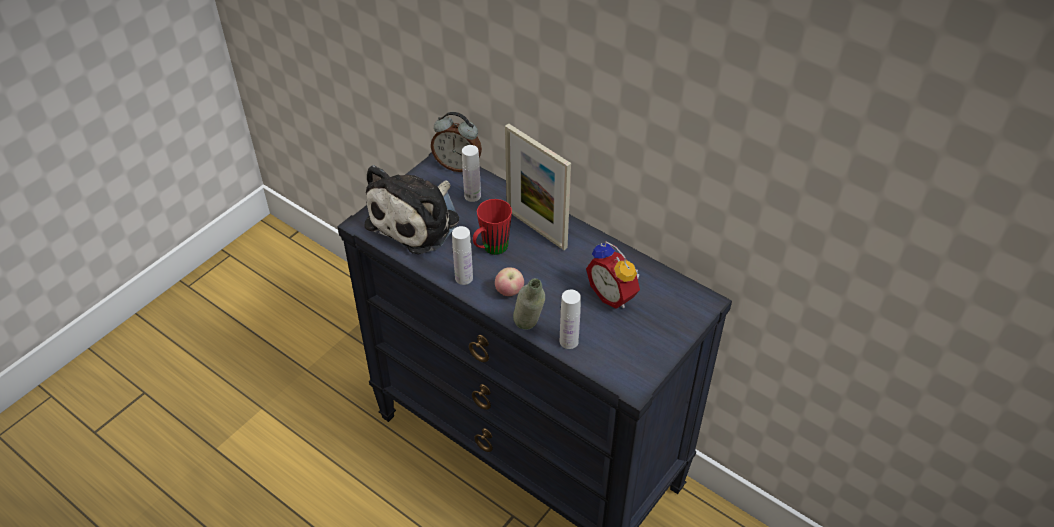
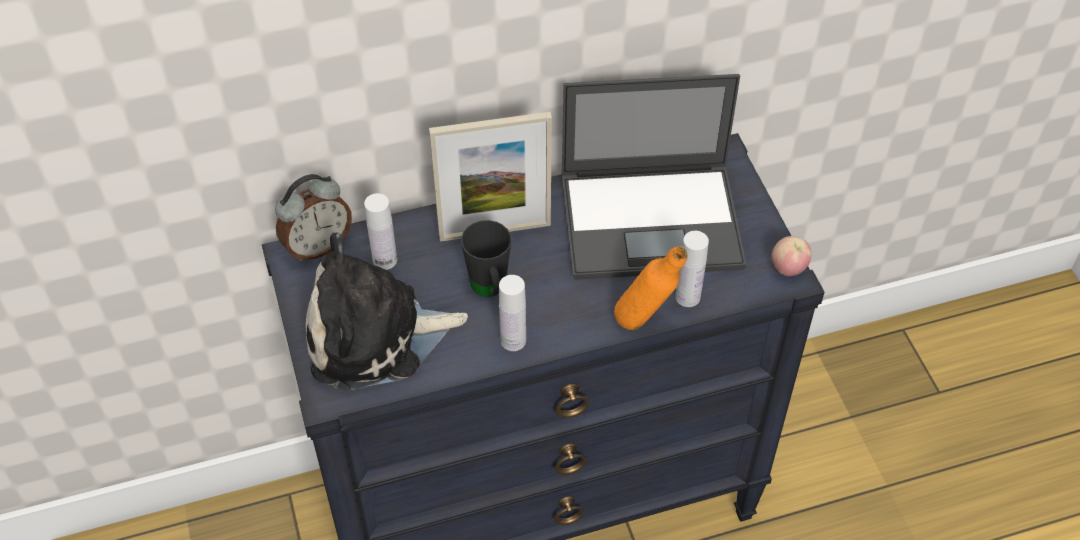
camera: 55 degrees left, 5 degrees up
plush toy [365,165,459,254] -> plush toy turned 105 degrees clockwise [306,232,468,390]
red mug [473,199,512,255] -> black mug [461,220,511,297]
apple [495,267,524,296] -> apple moved to [771,236,812,276]
grey bottle [513,278,545,330] -> orange bottle [614,246,688,330]
alarm clock [586,242,640,309] -> laptop [561,74,746,280]

